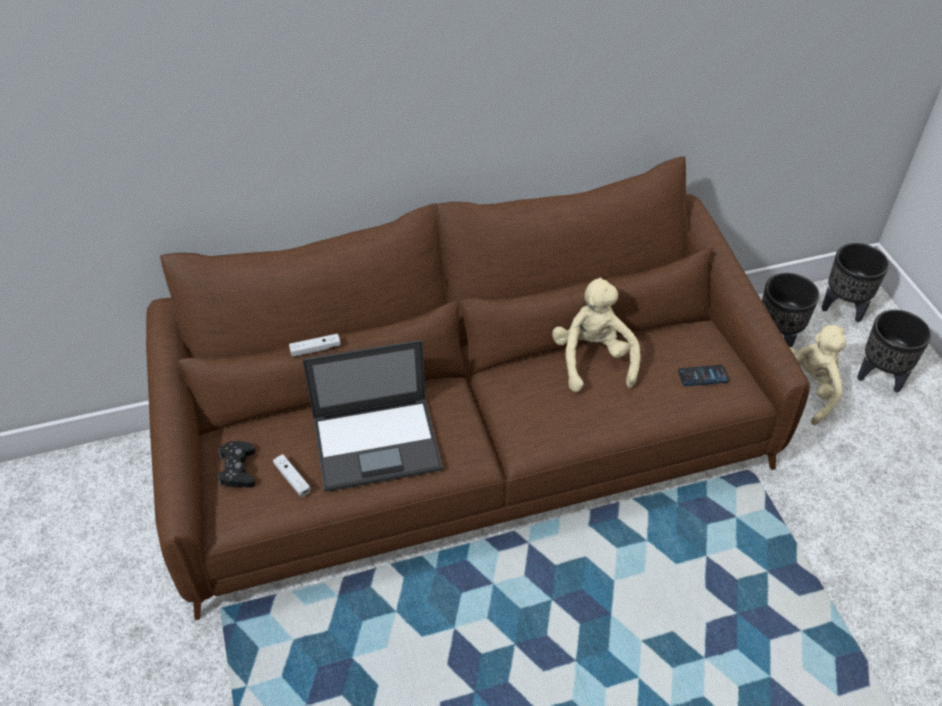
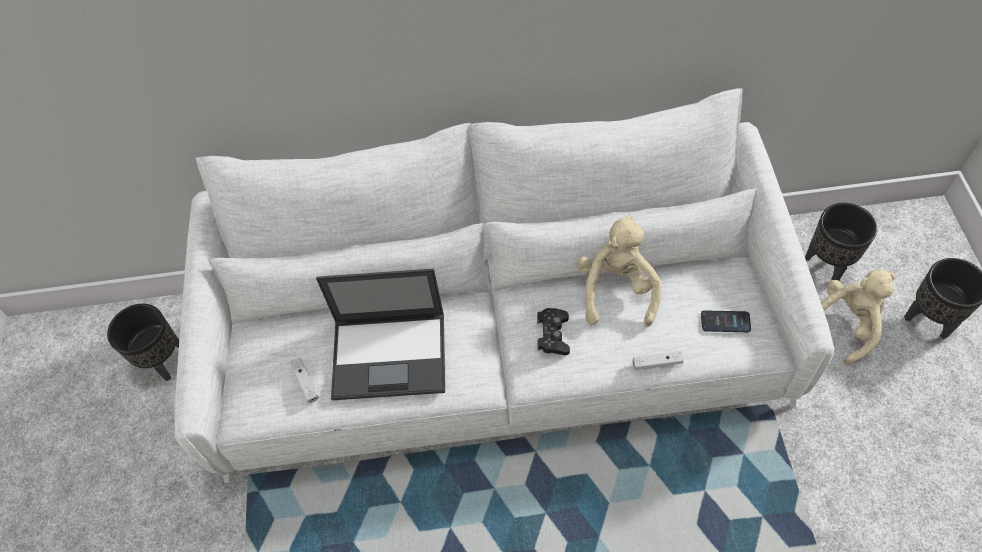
camera: 15 degrees right, 10 degrees up
brown sofa [146,156,810,620] -> white sofa [174,88,834,483]
black game controller [218,441,255,488] -> black game controller moved to [537,308,570,355]
white game controller [289,334,341,357] -> white game controller moved to [633,351,684,370]
black planter [822,243,889,322] -> black planter moved to [107,304,179,381]

